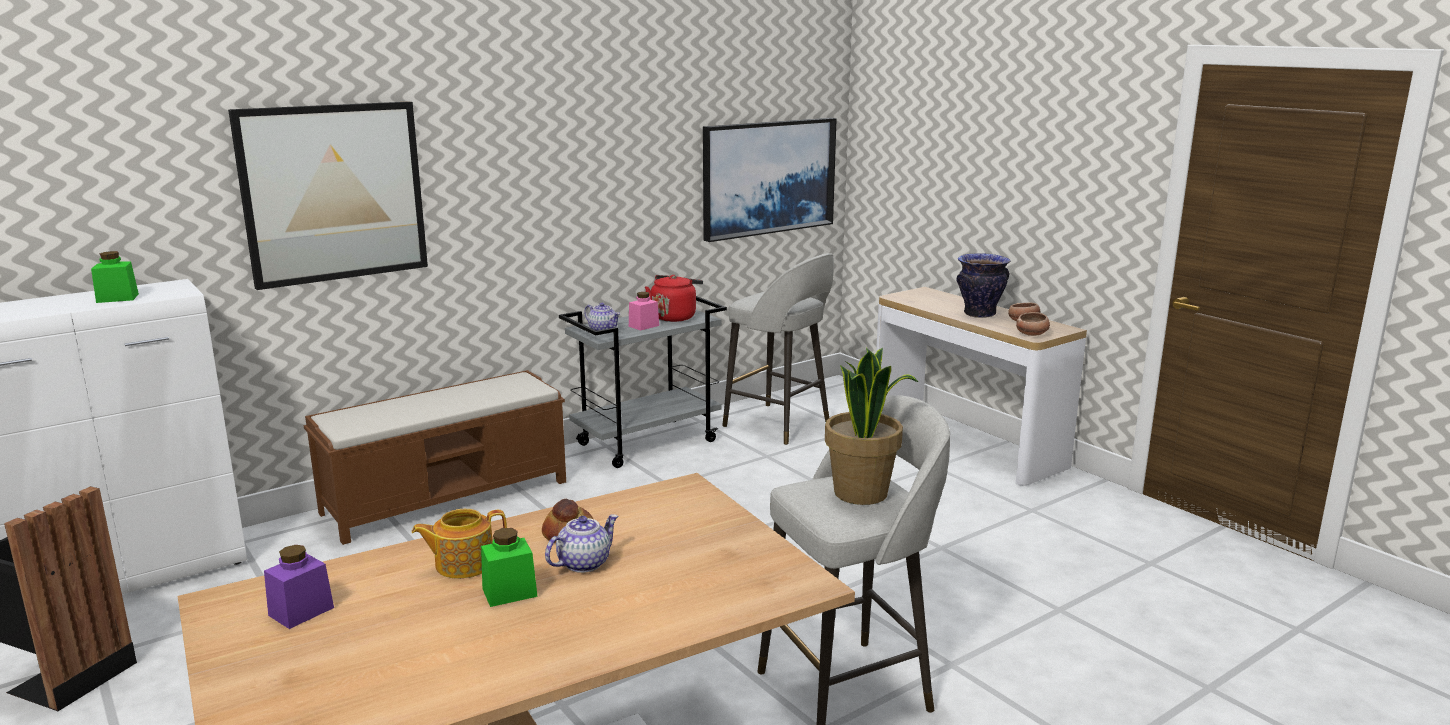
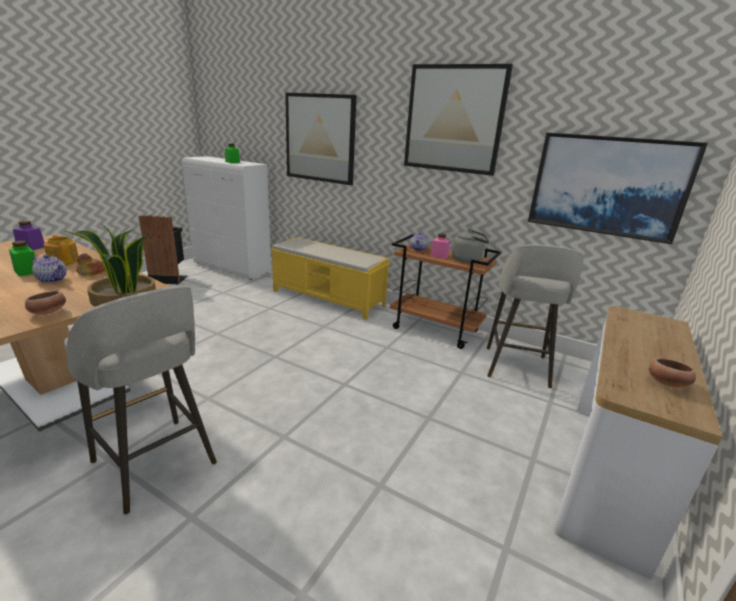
camera: 65 degrees right, 5 degrees up
brown bench [304,370,566,545] -> yellow bench [270,237,390,319]
grey cart [559,296,727,468] -> brown cart [390,234,501,349]
red kettle [645,275,703,322] -> grey kettle [452,229,489,263]
vase [957,253,1011,318] -> none
bowl [1016,312,1050,336] -> bowl moved to [25,291,66,315]
none -> picture [404,64,513,176]

